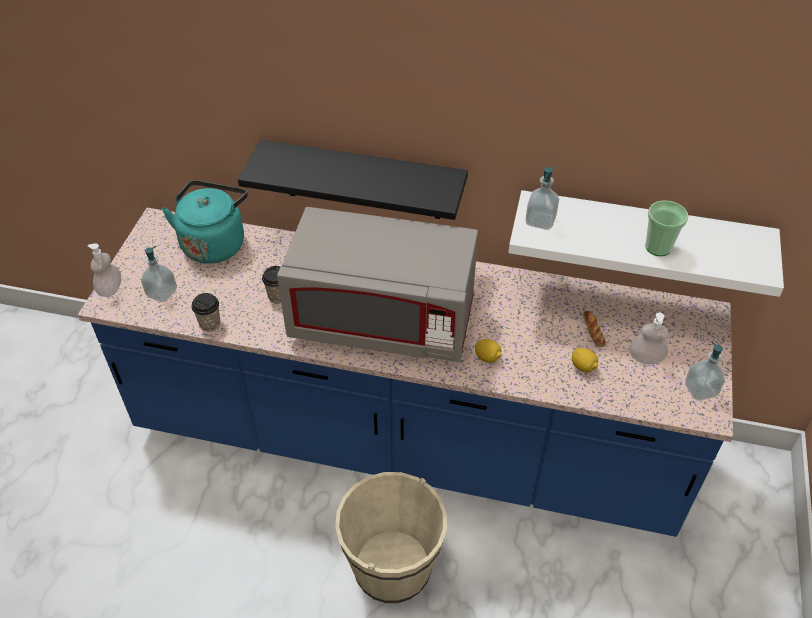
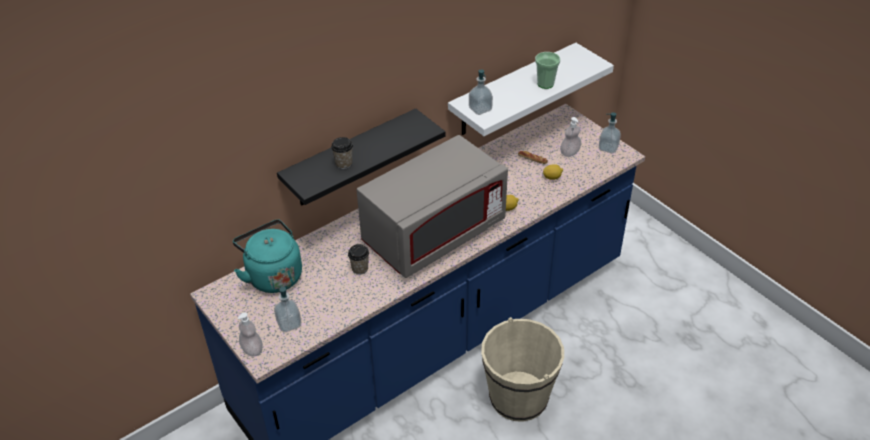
camera: 50 degrees left, 5 degrees down
cup [191,293,220,331] -> cup moved to [331,137,353,169]

